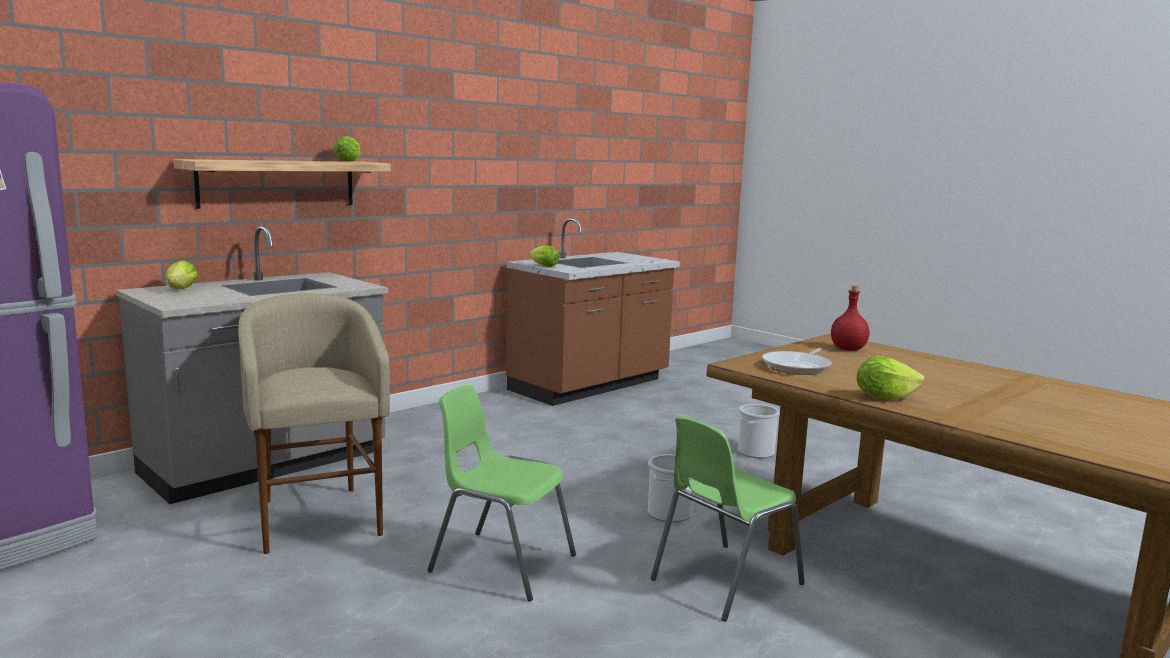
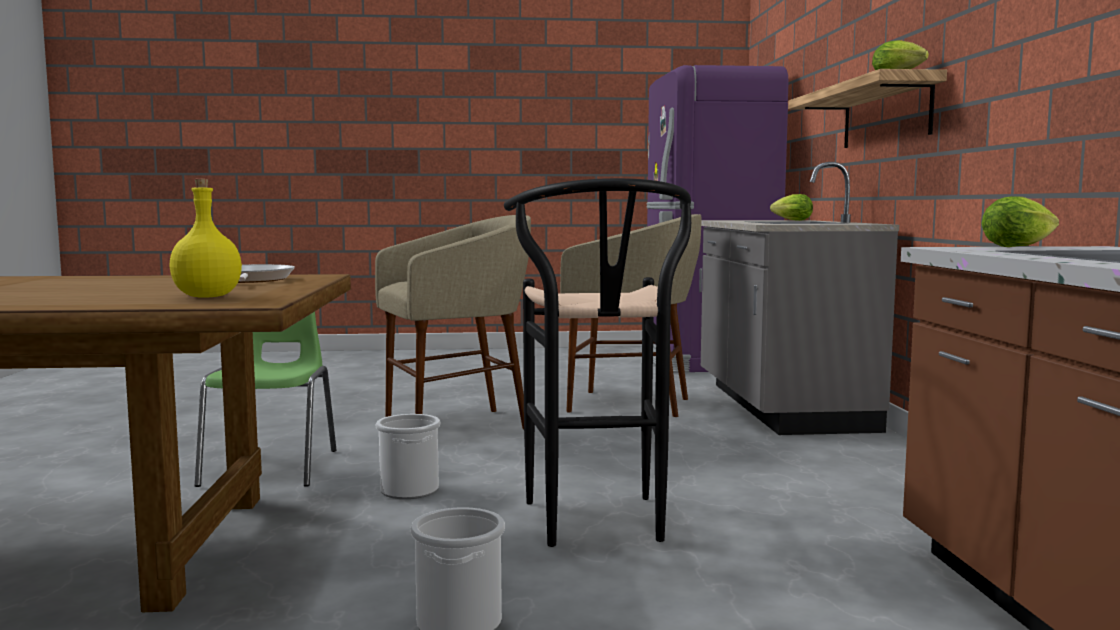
camera: 130 degrees right, 5 degrees down
green chair [427,385,576,601] -> beige stool [375,215,531,430]
red bottle [831,285,869,351] -> yellow bottle [169,179,242,298]
lettuce [857,356,925,401] -> none
none -> black stool [504,178,691,547]

